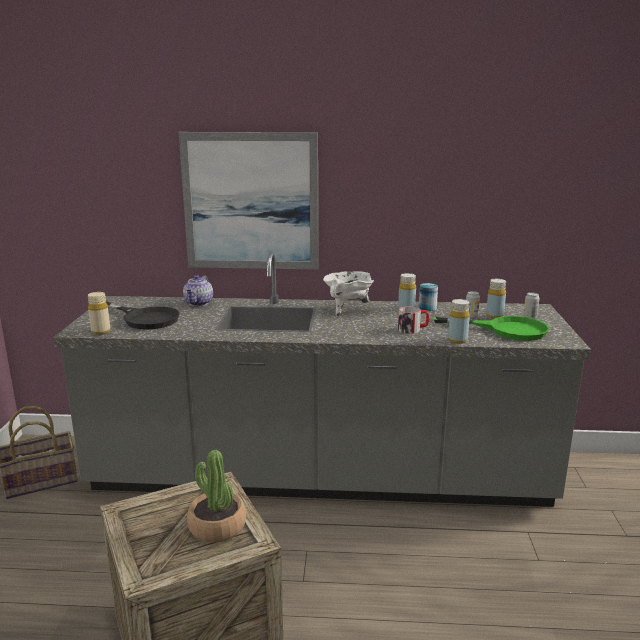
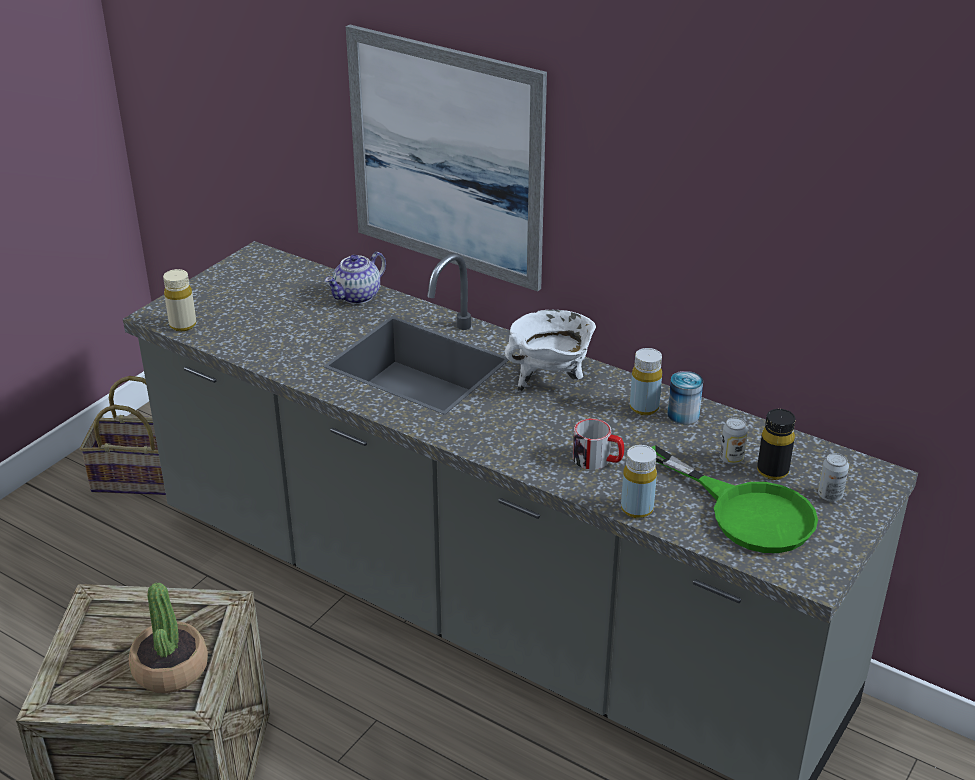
camera: 30 degrees right, 15 degrees up
black frying pan [106,301,180,330] -> none
yellow bottle [486,279,506,318] -> black bottle [757,409,796,480]

